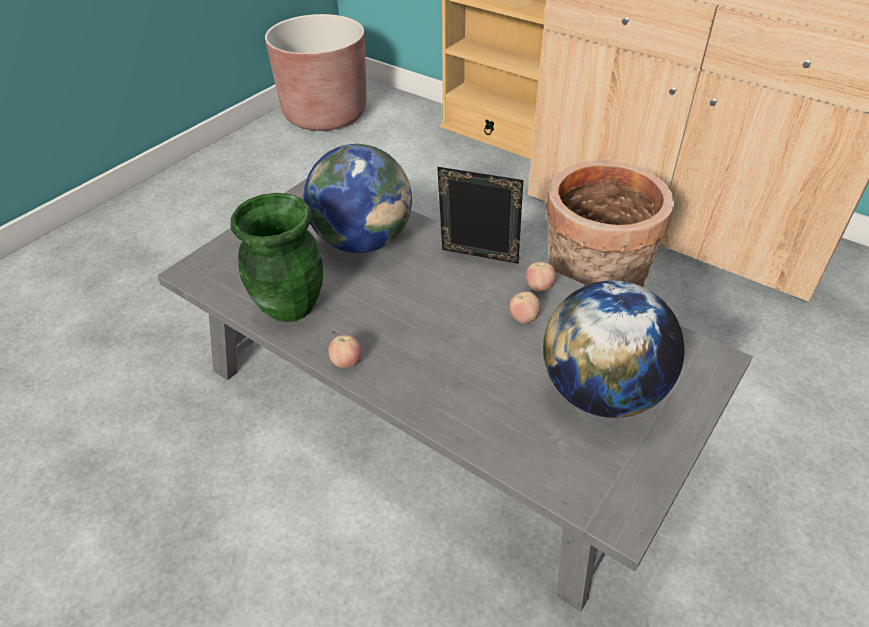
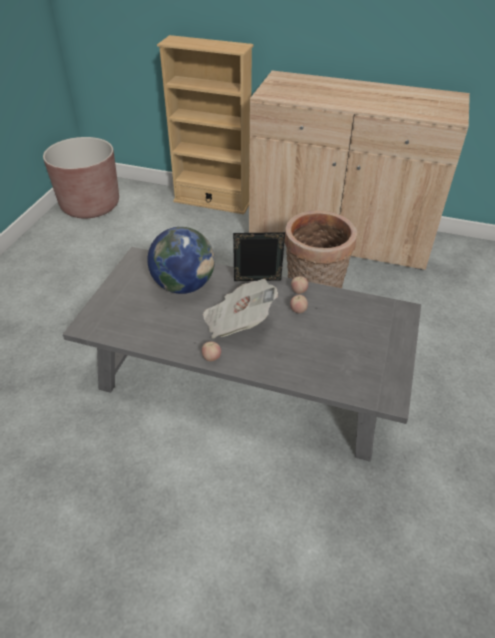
camera: 20 degrees left, 0 degrees up
green vase [231,193,323,322] -> none
globe [543,280,685,418] -> none
none -> newspaper [203,279,278,339]

